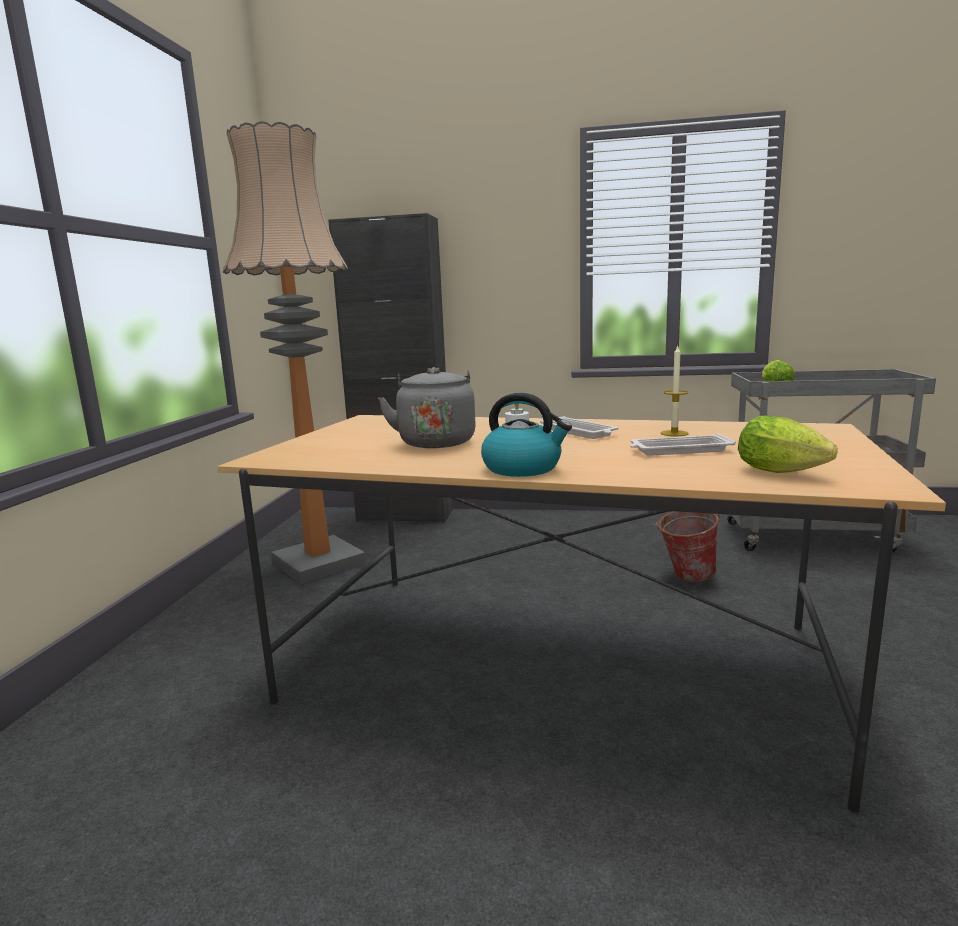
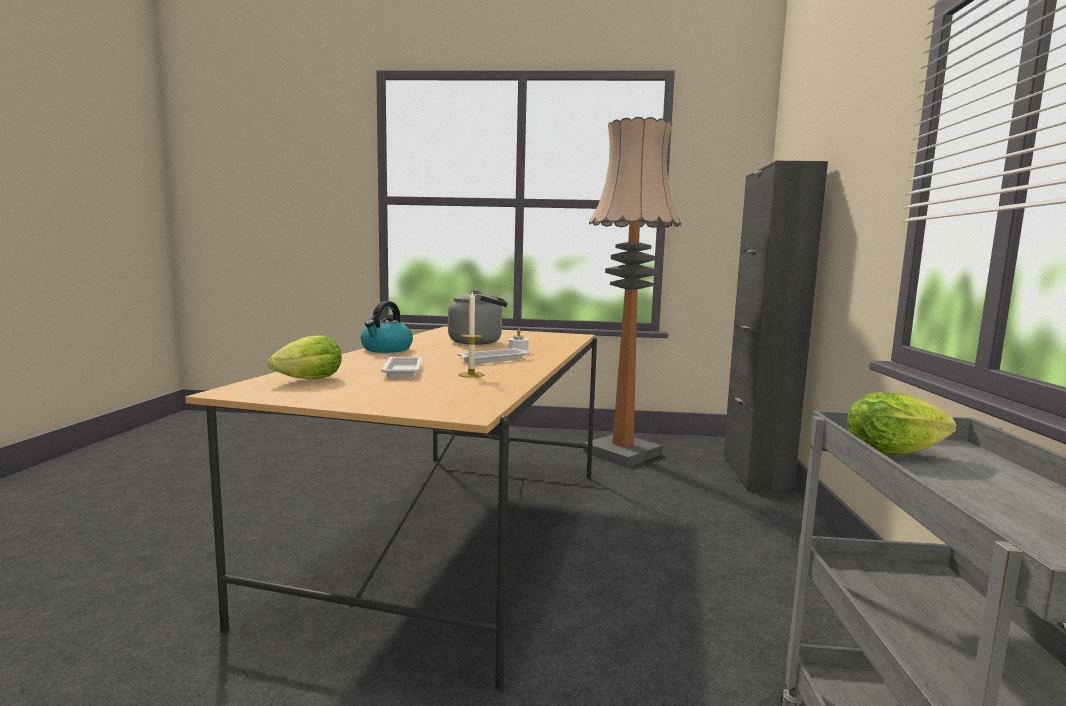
camera: 85 degrees right, 5 degrees down
bucket [656,511,720,582] -> none

